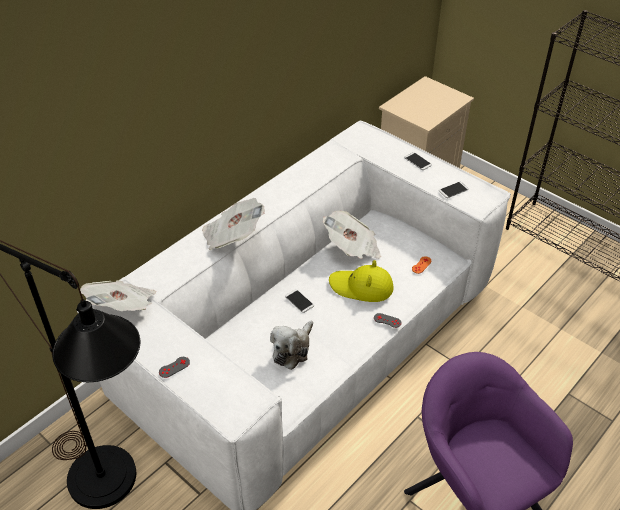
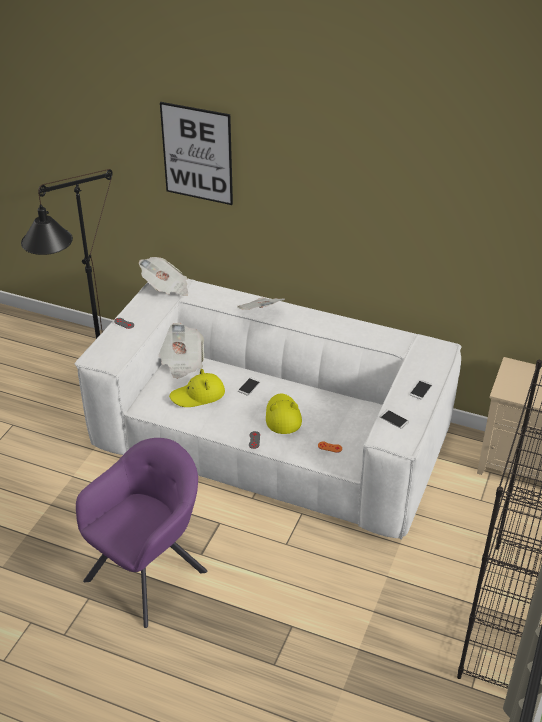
camera: 70 degrees right, 5 degrees down
plush toy [270,320,313,370] -> yellow hat [169,369,225,407]
newspaper [323,211,381,259] -> newspaper moved to [158,323,204,379]
none -> picture [160,102,233,205]

